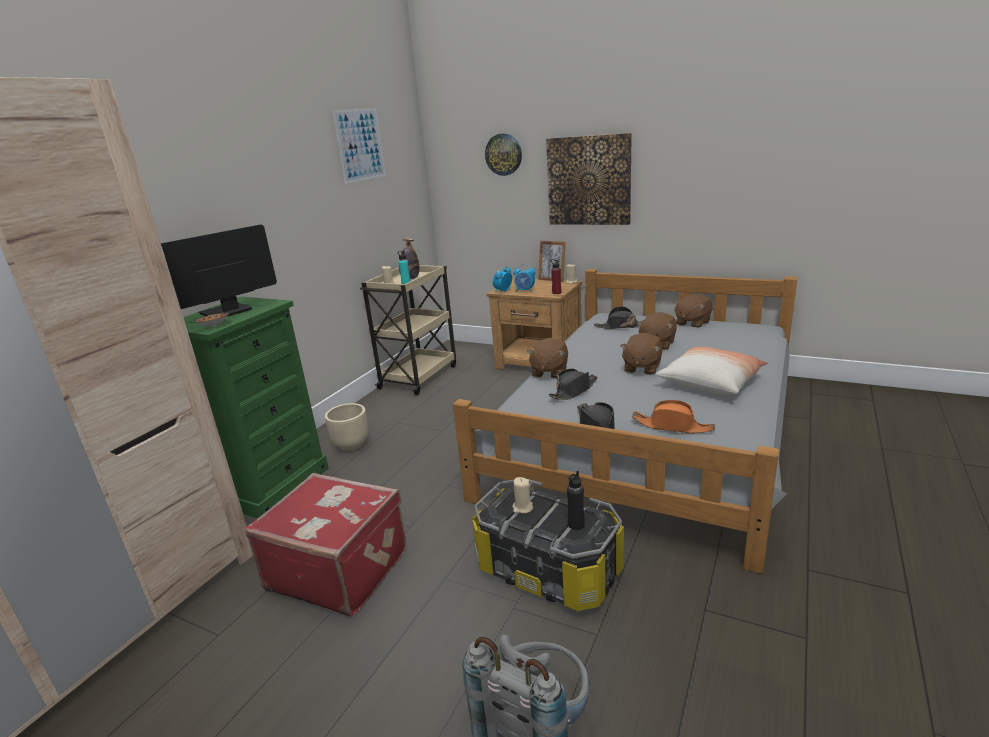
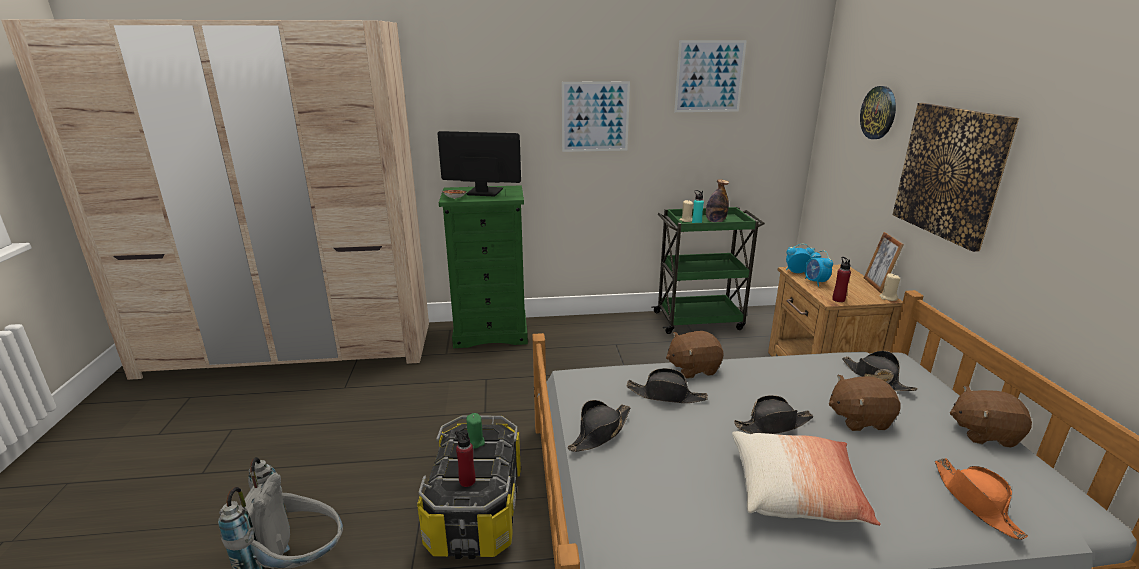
camera: 55 degrees right, 0 degrees up
red suitcase [245,473,407,616] -> none
beige planter [325,403,368,451] -> none
beige cart [360,265,456,395] -> green cart [651,207,765,334]
beige candle [512,477,533,514] -> green candle [466,413,485,449]
black bottle [567,471,585,530] -> red bottle [455,431,476,487]
brown plush toy [620,333,663,375] -> black hat [734,395,813,434]
orange hat [632,400,715,433] -> orange hat moved to [935,458,1028,540]
none -> picture [562,81,630,152]

